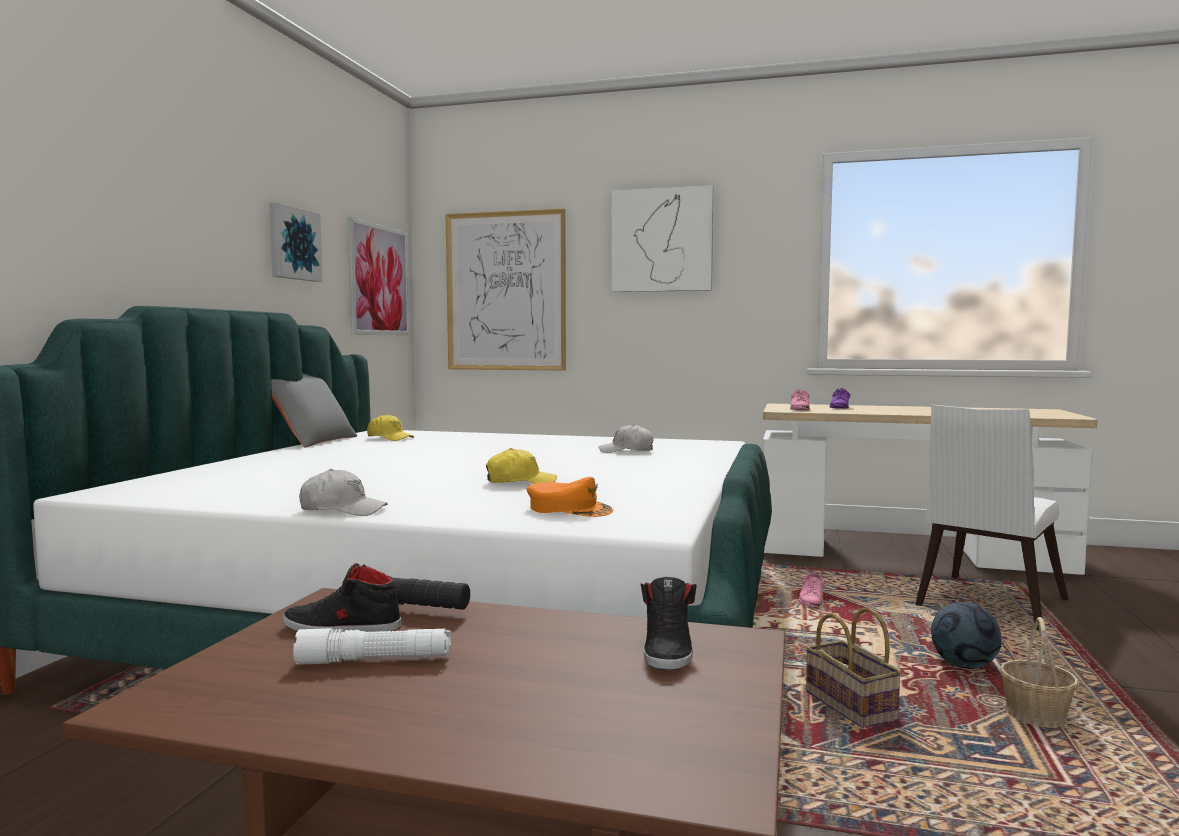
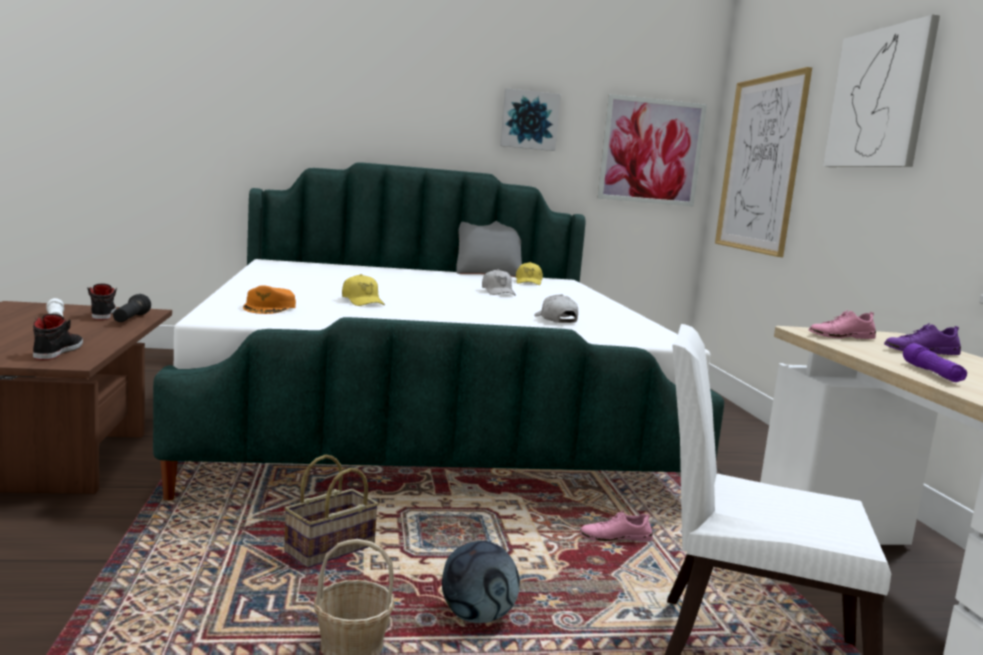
camera: 65 degrees right, 5 degrees up
white cap [299,469,387,516] -> white cap moved to [482,269,516,296]
black shoe [641,577,697,670] -> black shoe turned 105 degrees clockwise [33,314,83,360]
none -> purple flashlight [903,343,967,382]

